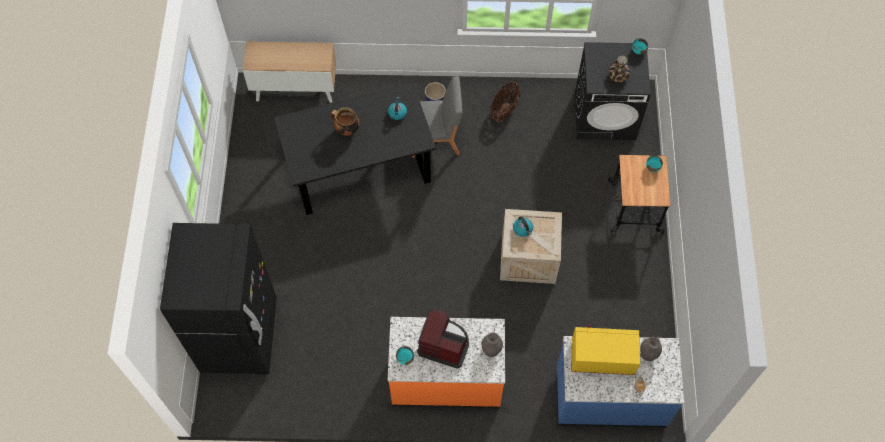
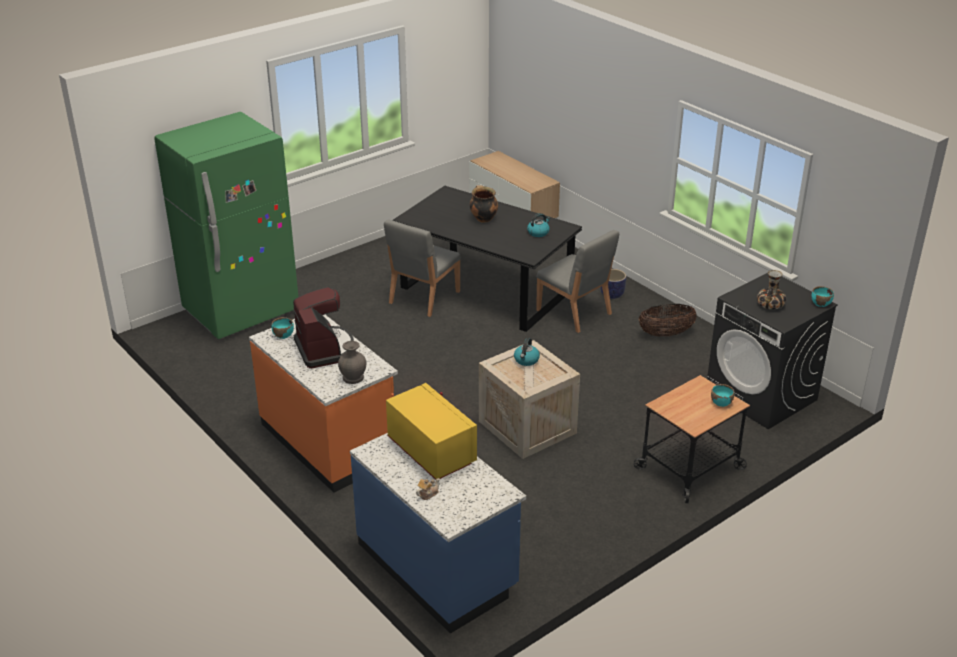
camera: 50 degrees right, 30 degrees down
black fridge [160,223,277,375] -> green fridge [154,112,298,339]
grey vase [640,337,662,361] -> none
none -> grey chair [384,219,461,317]

